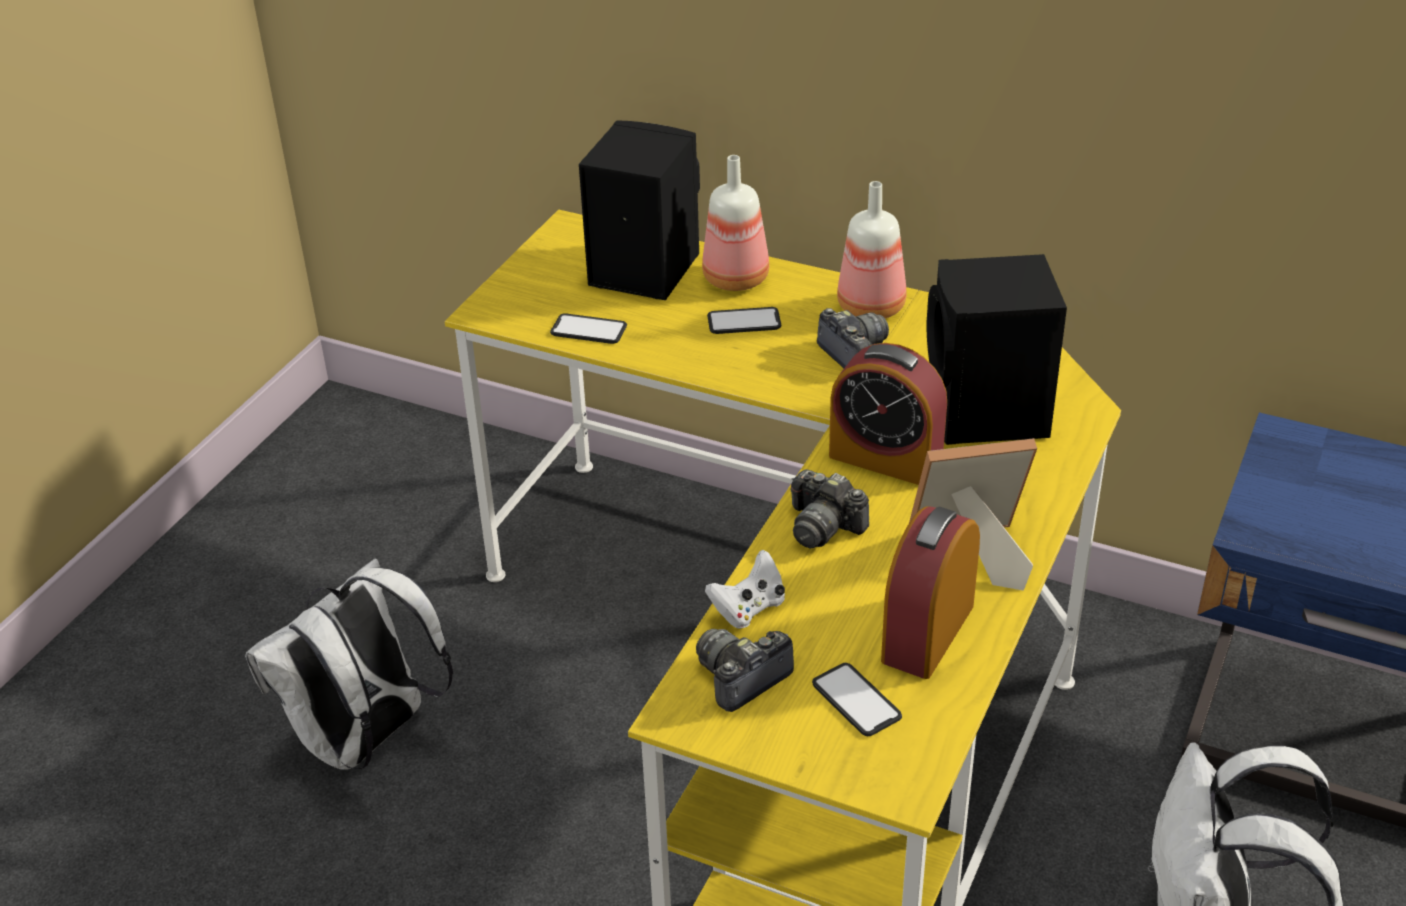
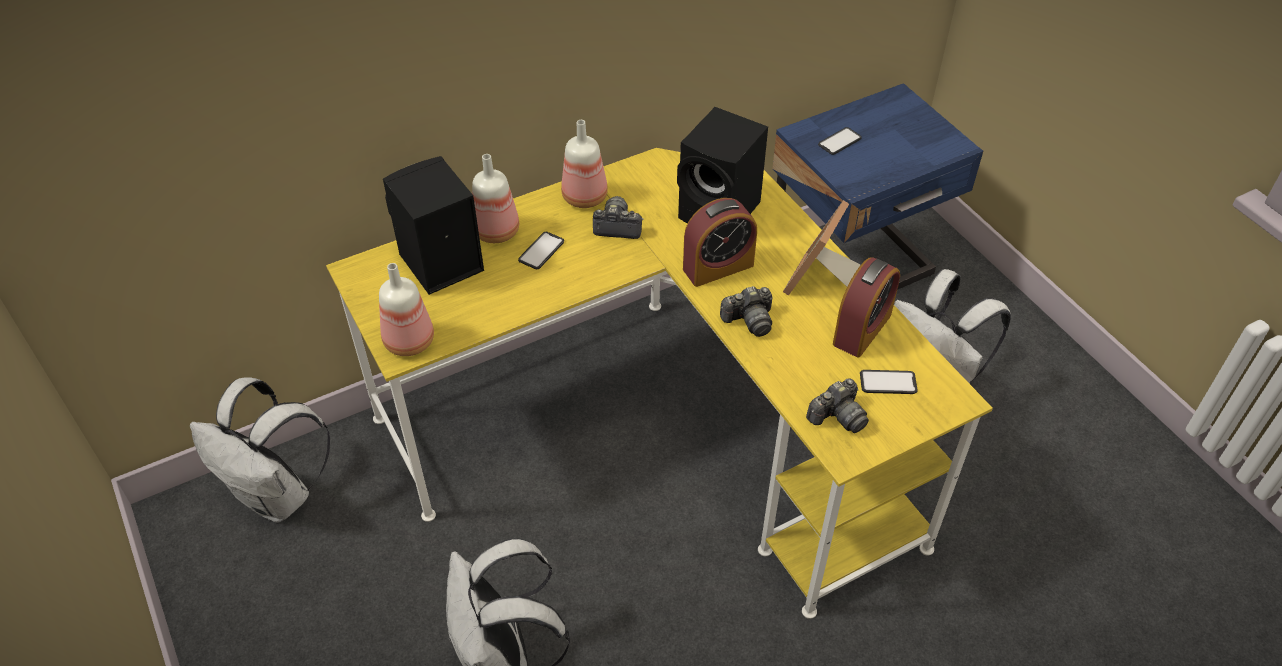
camera: 55 degrees left, 10 degrees up
phone [550,313,627,344] -> phone moved to [818,127,862,155]
camera [696,629,794,712] -> camera turned 120 degrees counterclockwise [806,378,869,433]
white game controller [705,550,785,629] -> none
alarm clock [881,506,980,679] -> alarm clock turned 120 degrees counterclockwise [833,257,900,358]
none -> white backpack [190,378,330,523]
none -> bottle [379,263,434,356]

